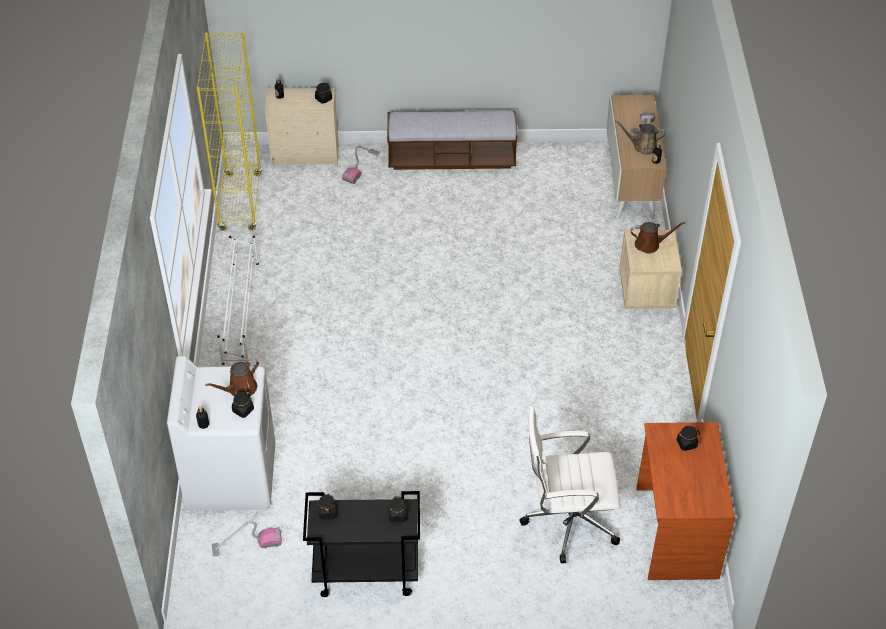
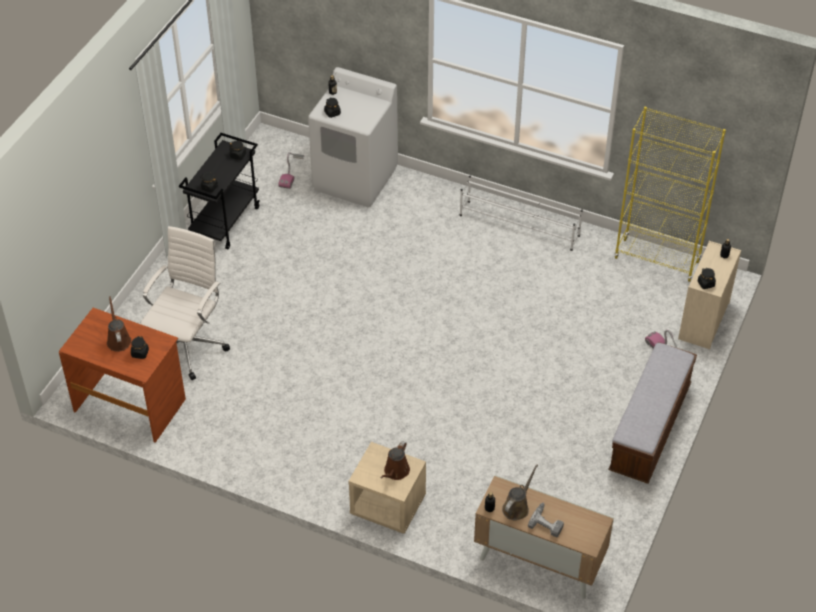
camera: 115 degrees right, 0 degrees up
brown watering can [205,359,259,396] -> brown watering can moved to [107,296,132,352]

